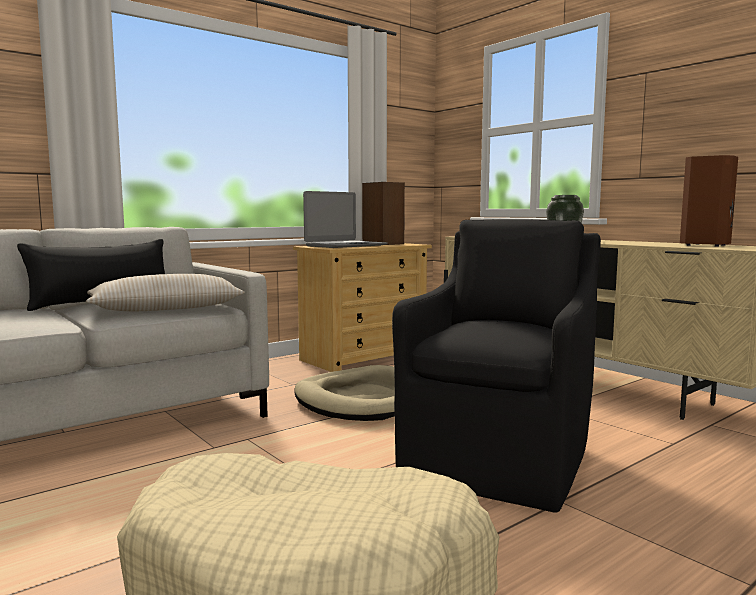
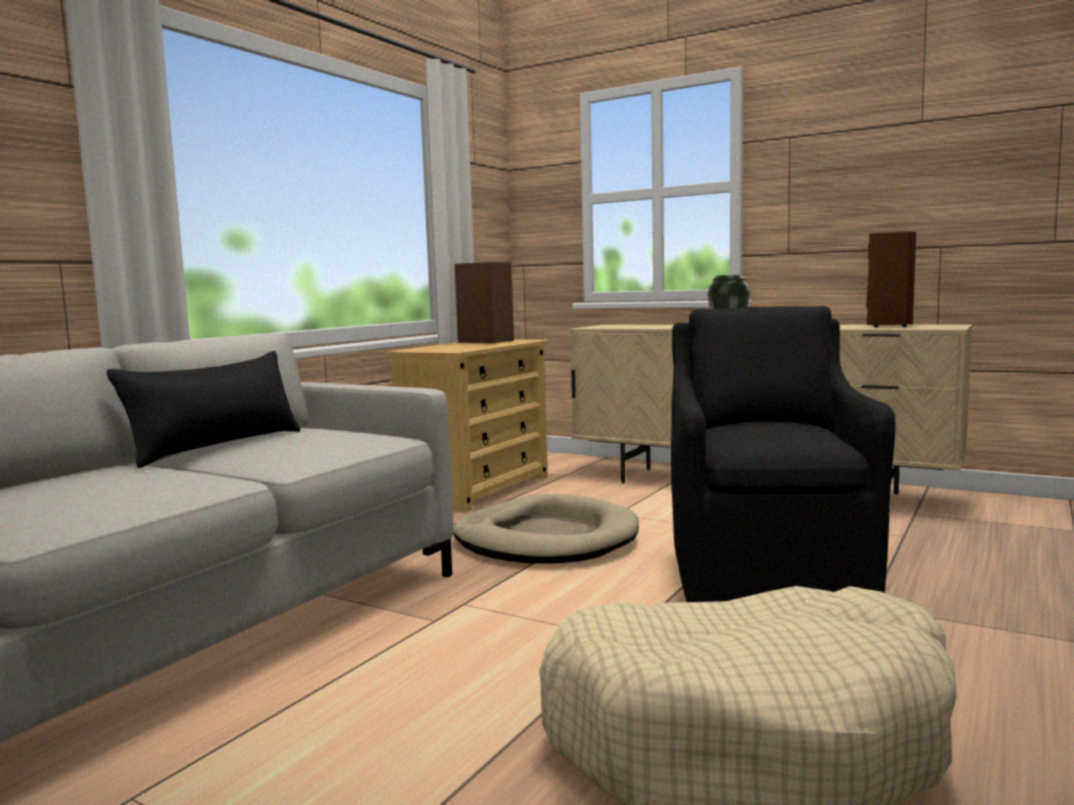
camera: 20 degrees left, 0 degrees up
beige pillow [86,274,245,311] -> none
laptop [303,191,388,248] -> none

